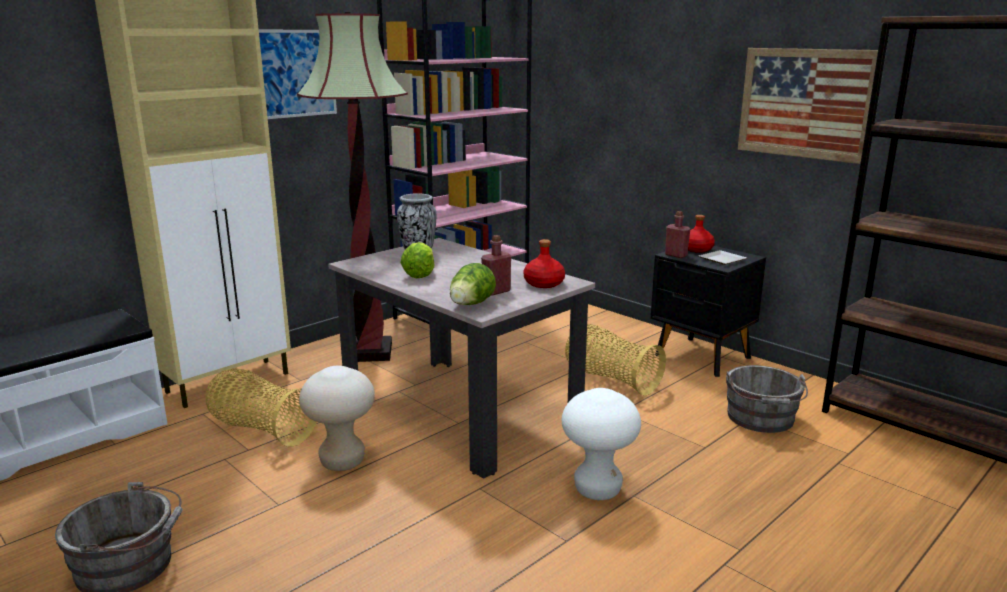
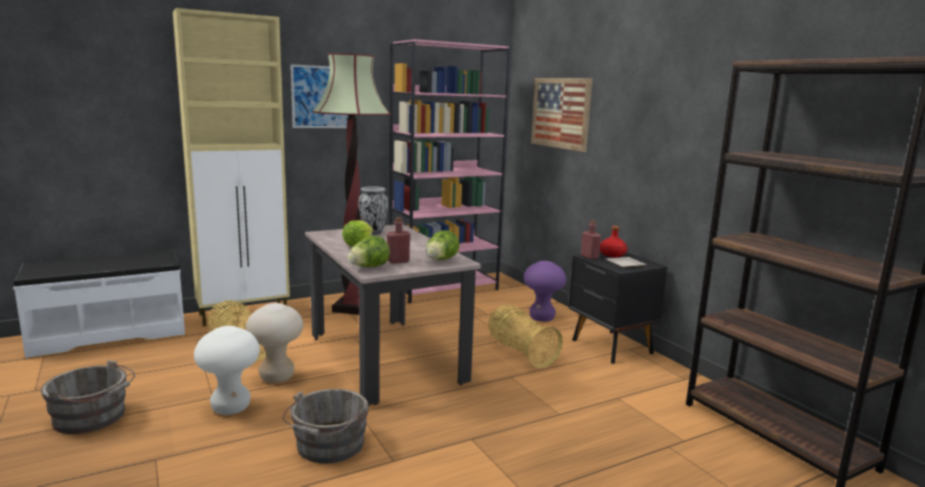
camera: 15 degrees right, 5 degrees down
red bottle [524,239,565,288] -> lettuce [426,230,460,260]
white stool [562,388,641,500] -> white stool moved to [194,326,260,415]
grey bucket [726,365,808,433] -> grey bucket moved to [283,389,369,464]
picture [738,48,878,164] -> picture moved to [531,78,593,152]
none -> purple stool [524,261,566,322]

